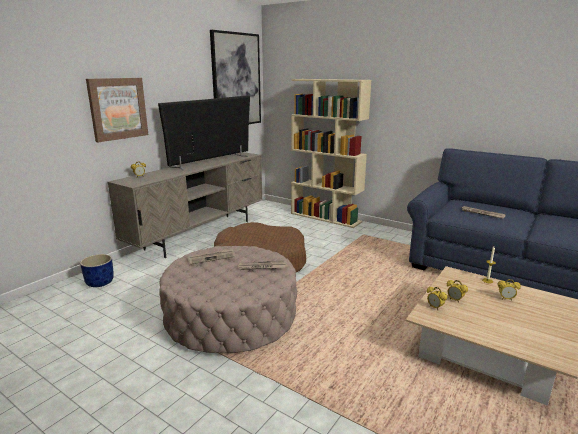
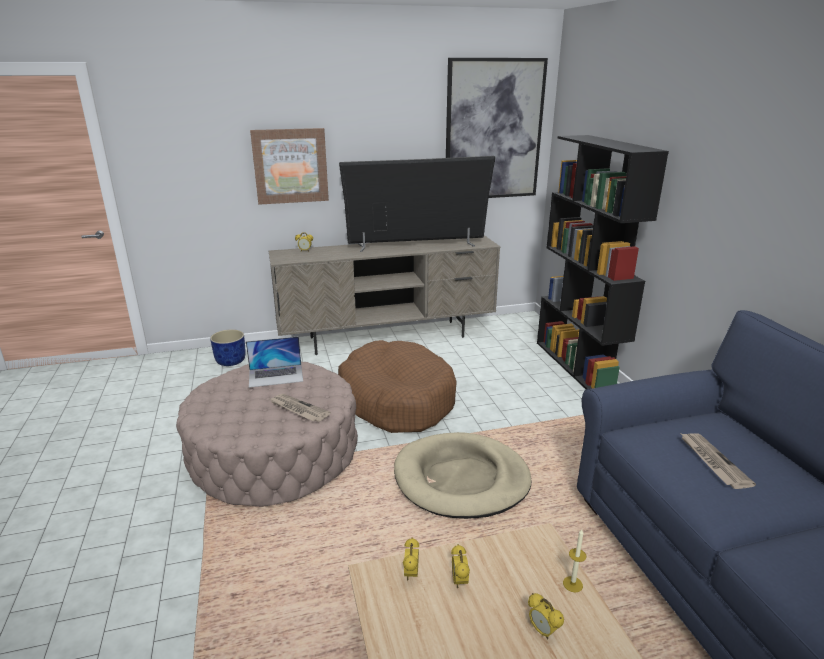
camera: 40 degrees right, 5 degrees up
newspaper [188,248,235,265] -> laptop [246,336,303,388]
beige bookcase [291,79,372,228] -> black bookcase [537,135,669,389]
none -> beige dog bed [394,432,531,519]

